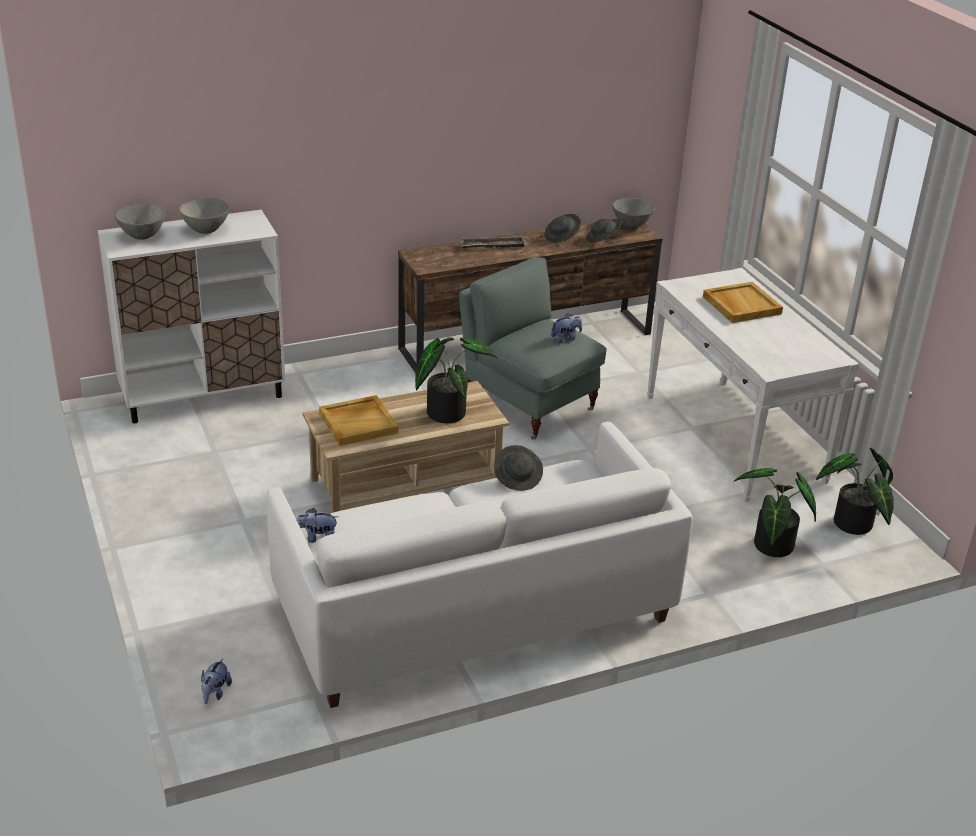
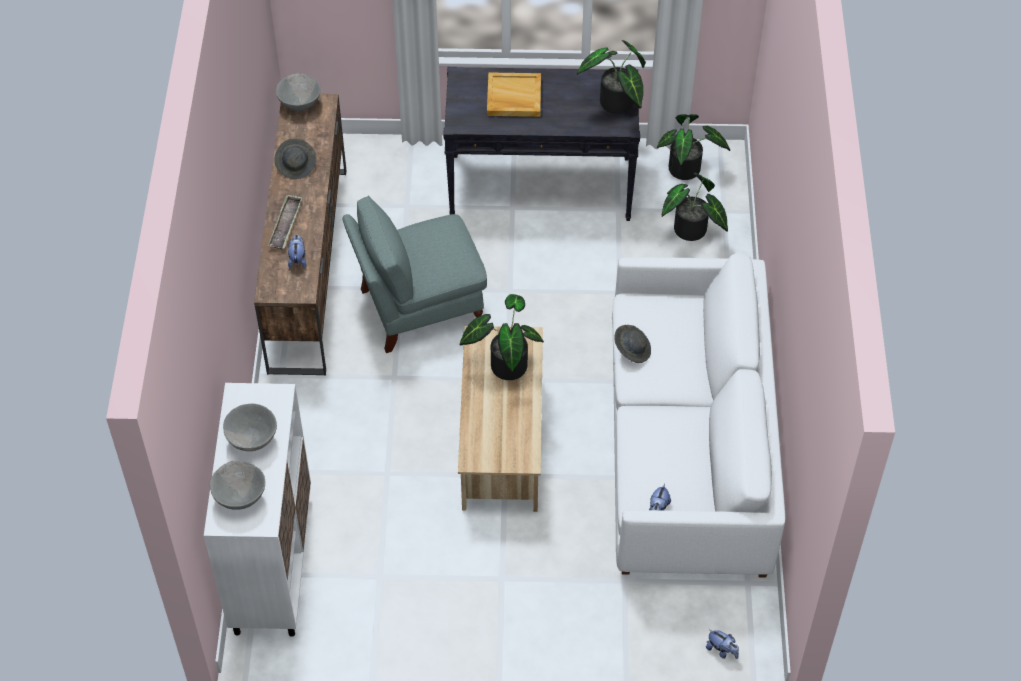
camera: 65 degrees left, 20 degrees up
beige tray [319,395,399,446] -> none
plush toy [551,313,582,343] -> plush toy moved to [288,234,307,269]
grey hat [586,219,622,243] -> none
white console table [647,268,859,502] -> black console table [443,67,640,221]
none -> potted plant [577,40,646,114]

